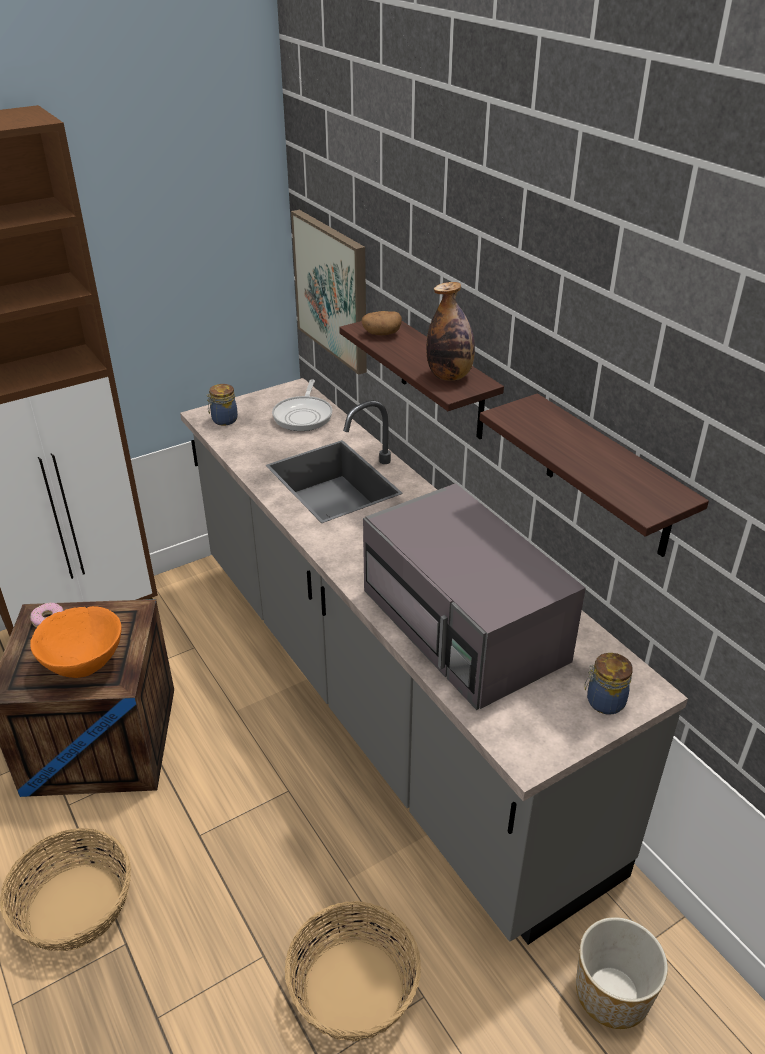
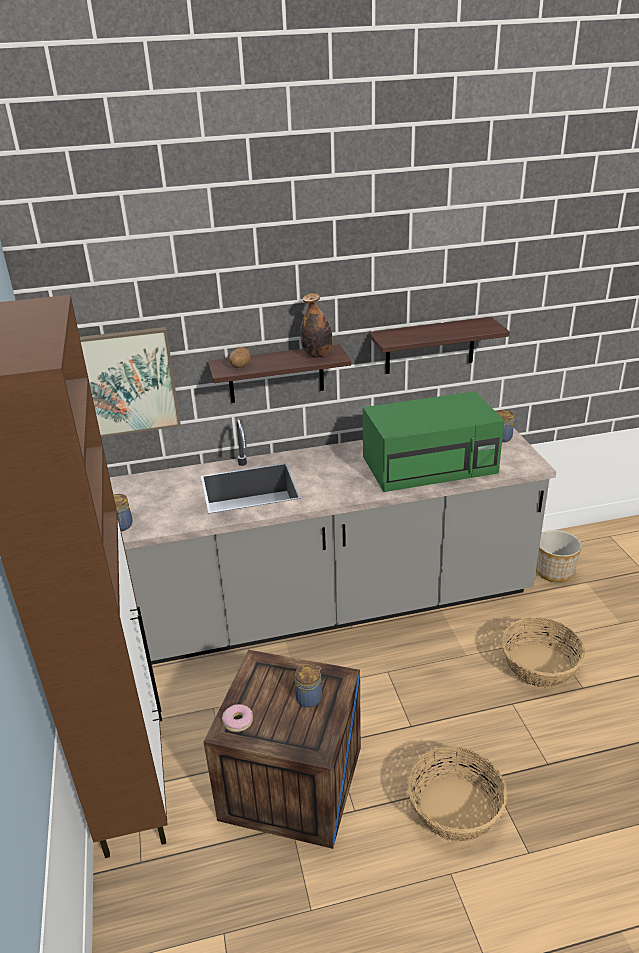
camera: 70 degrees left, 5 degrees down
orange bowl [30,606,121,678] -> jar [295,664,322,707]
frying pan [272,380,332,431] -> none
grey microwave [363,483,586,710] -> green microwave [363,391,504,492]

